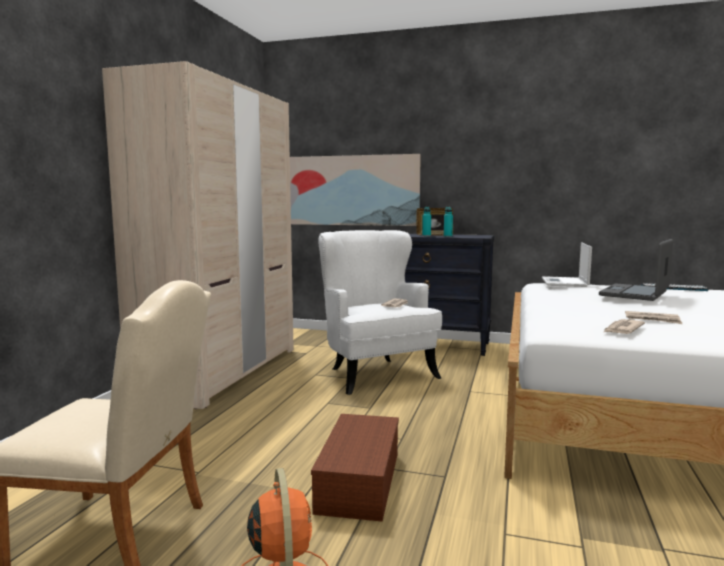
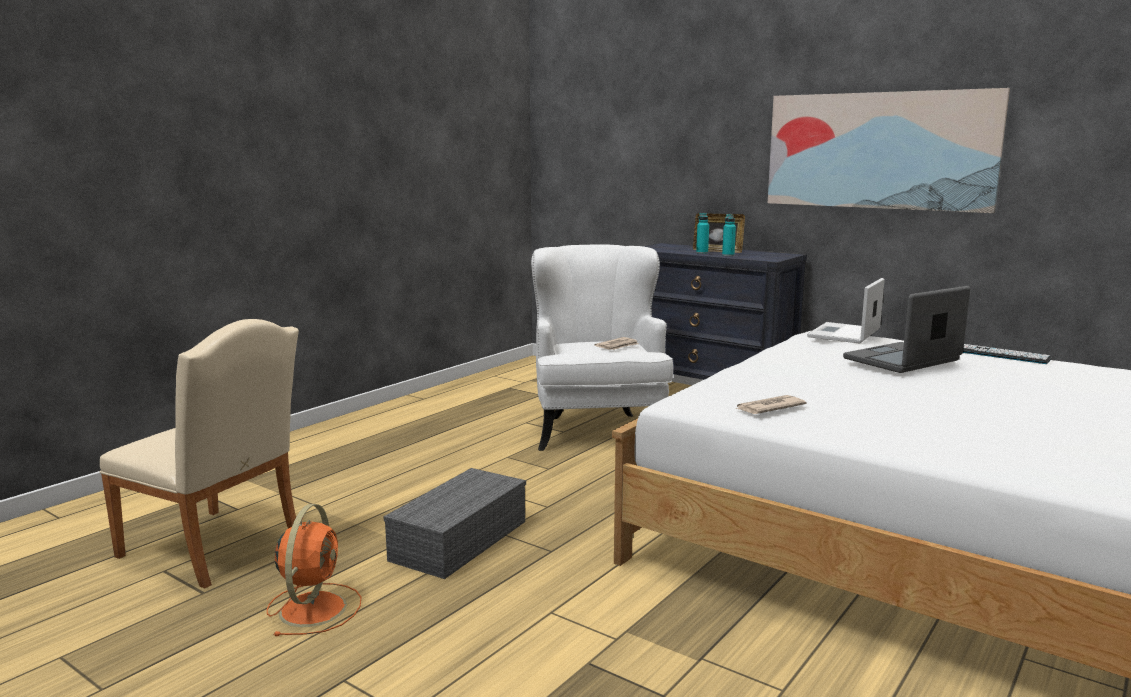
camera: 20 degrees right, 5 degrees up
beige wardrobe [102,61,294,409] -> none
picture [290,154,421,226] -> picture moved to [768,88,1010,213]
brown storage box [311,414,399,522] -> grey storage box [383,468,526,579]
newspaper [625,311,682,324] -> none

